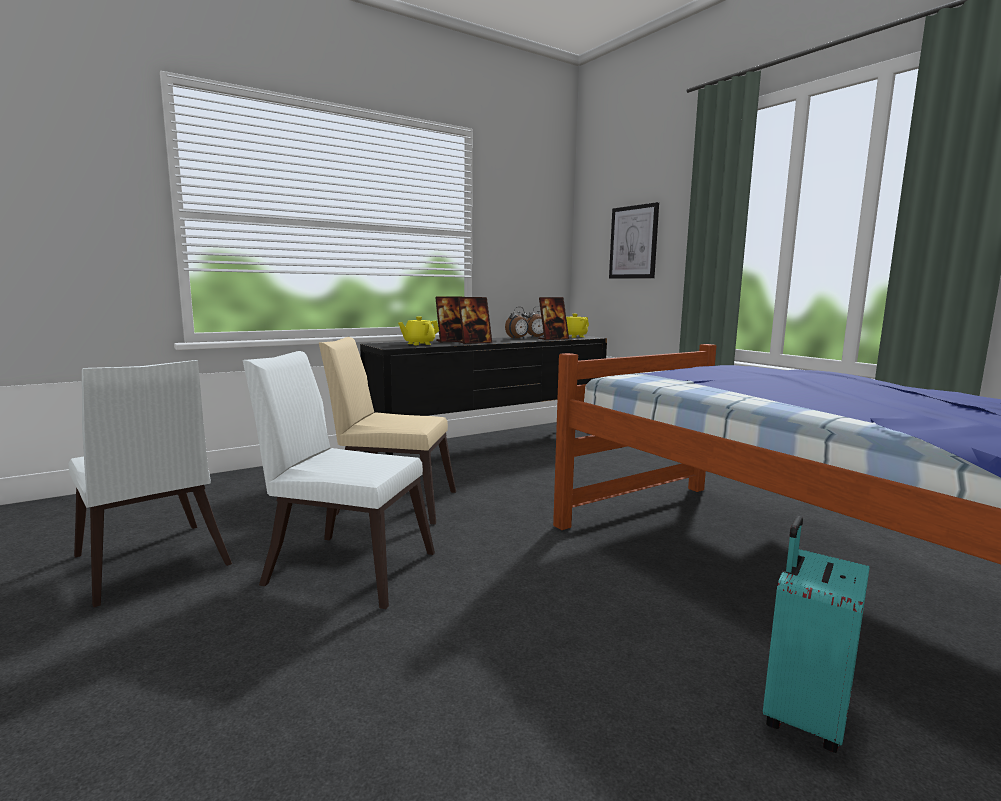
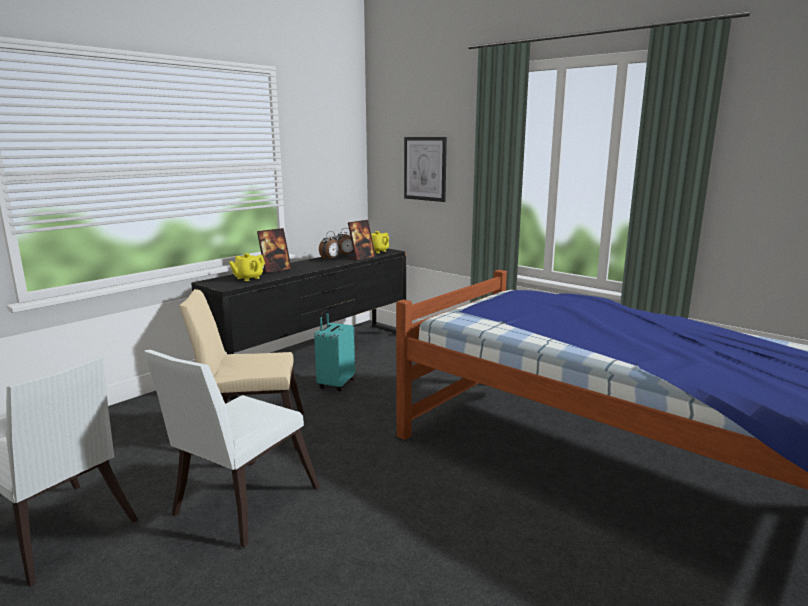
camera: 15 degrees left, 5 degrees up
white chair [243,351,435,609] -> white chair turned 60 degrees counterclockwise [144,350,320,547]
picture frame [458,297,492,344] -> none
turquoise suitcase [763,516,870,753] -> turquoise suitcase moved to [314,309,355,391]

